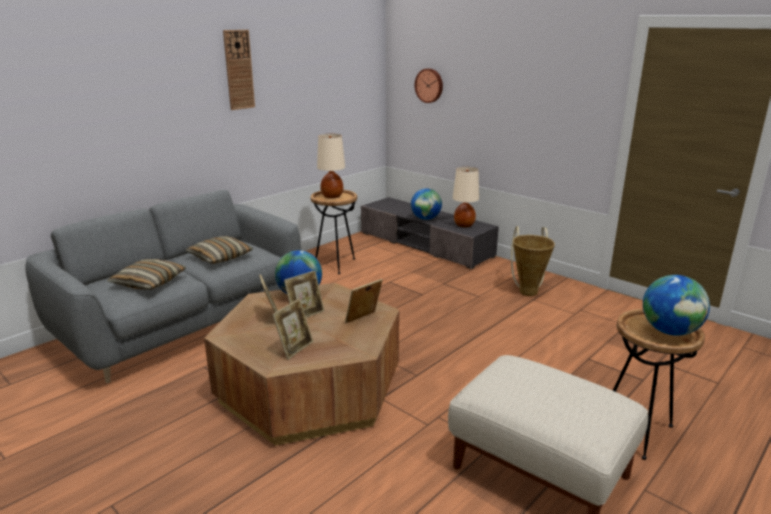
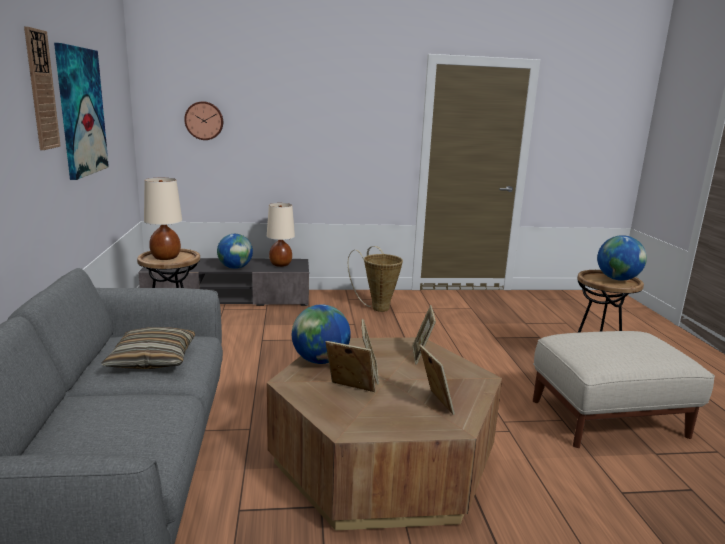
camera: 50 degrees left, 5 degrees down
pillow [107,259,186,290] -> none
none -> picture [54,43,109,180]

